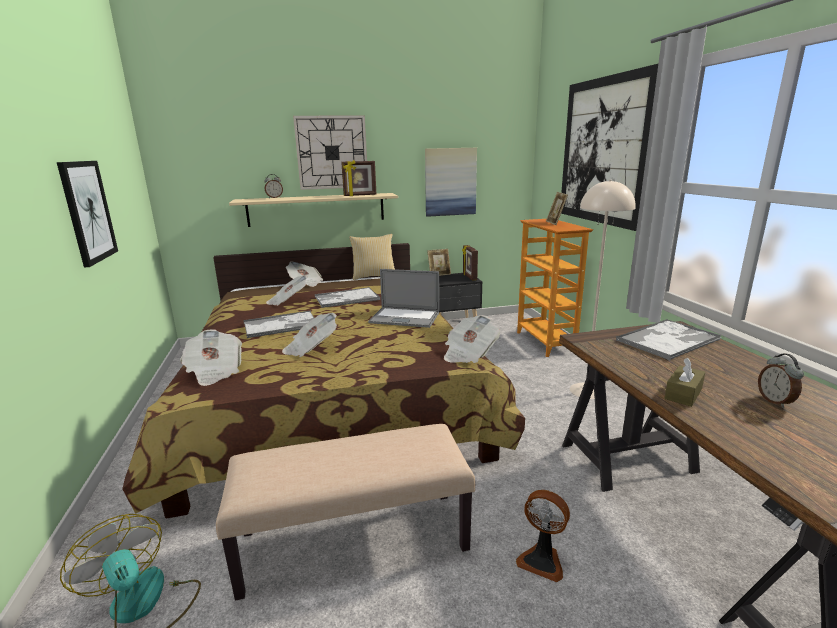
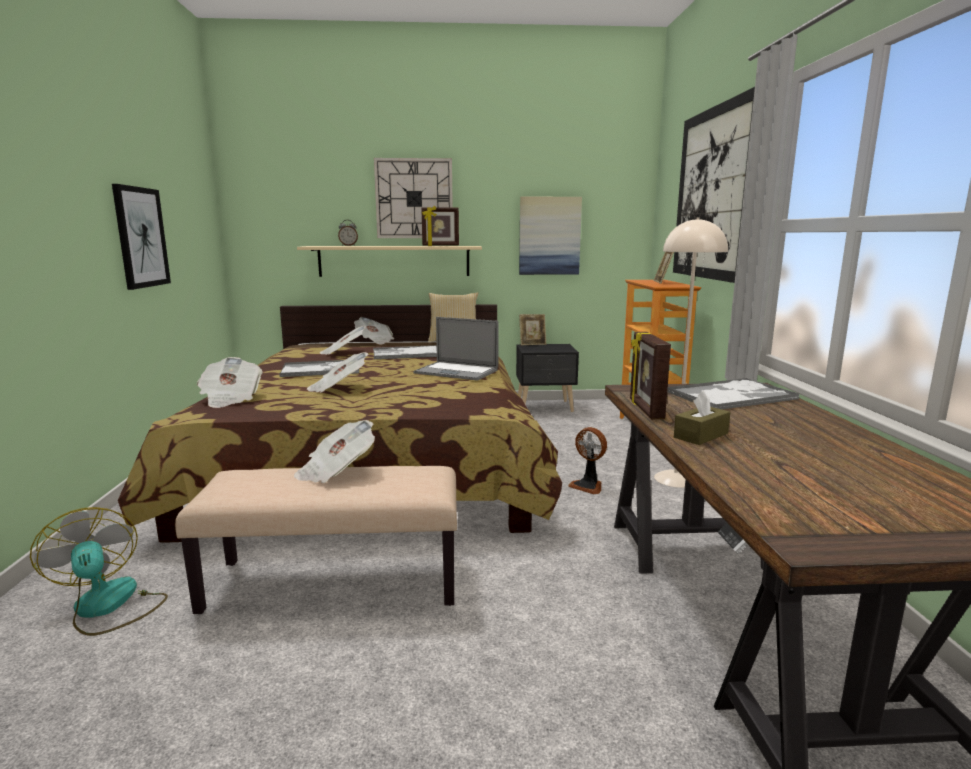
camera: 10 degrees right, 5 degrees down
newspaper [444,315,500,363] -> newspaper moved to [294,420,375,483]
picture frame [462,245,478,281] -> picture frame moved to [630,332,671,419]
fan [516,490,570,582] -> fan moved to [568,427,607,494]
alarm clock [758,353,804,408] -> none

